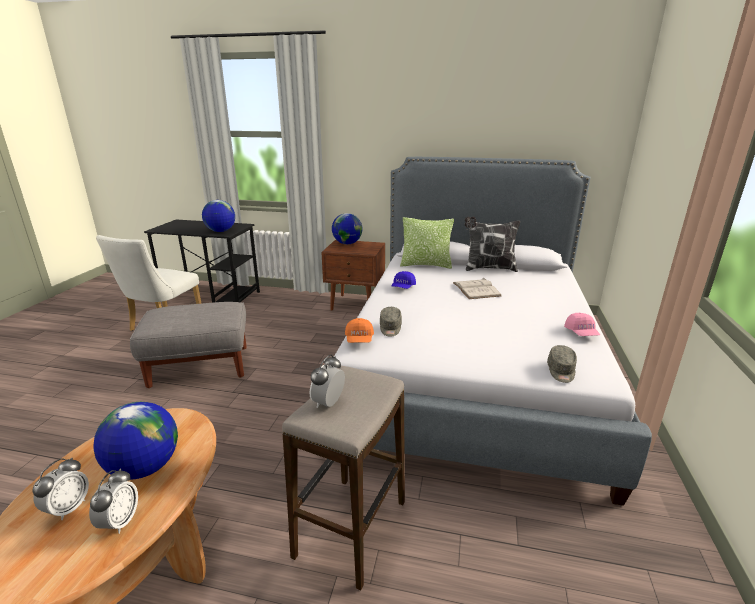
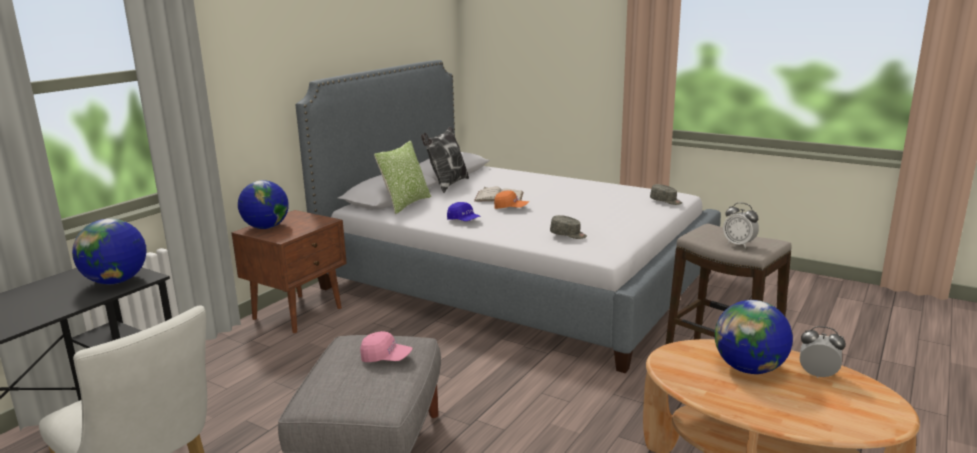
camera: 70 degrees left, 5 degrees down
alarm clock [32,457,89,521] -> none
orange cap [345,318,374,343] -> orange cap moved to [494,191,529,209]
pink cap [564,313,600,336] -> pink cap moved to [360,331,412,362]

